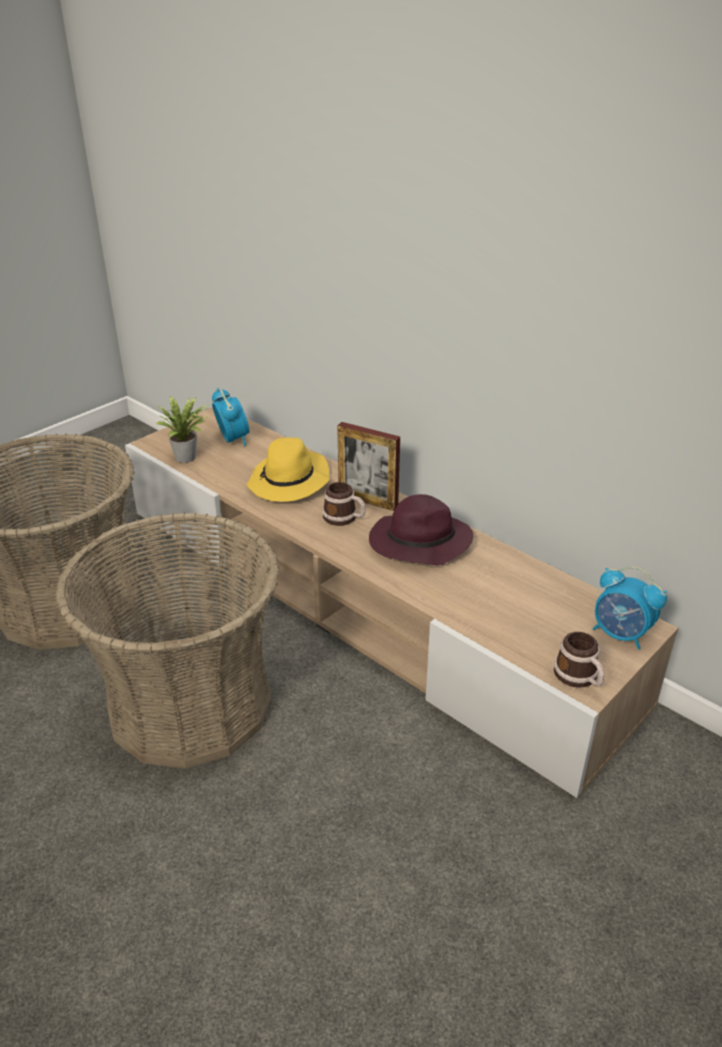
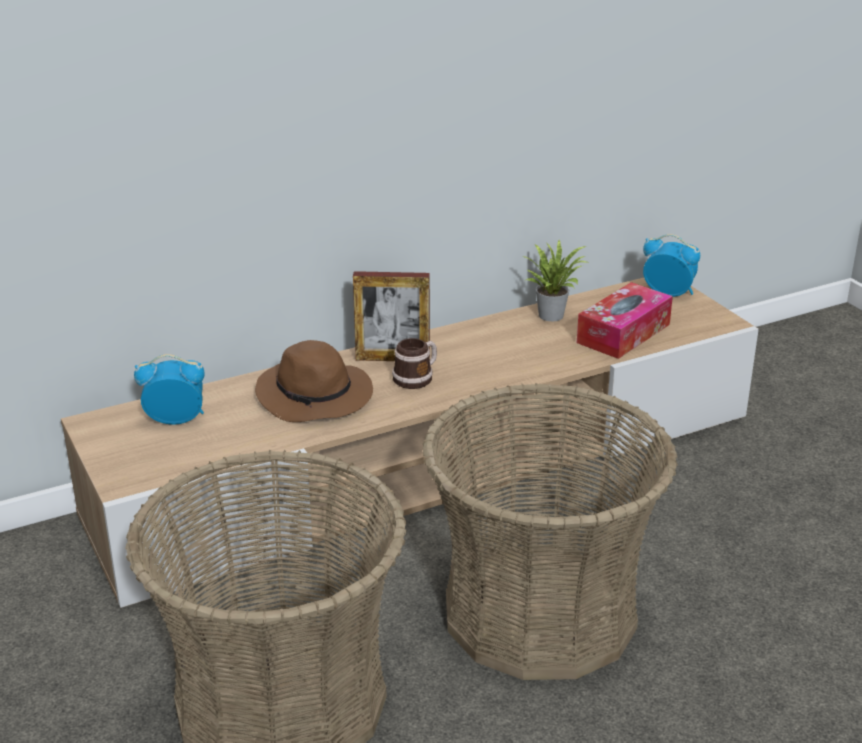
camera: 70 degrees left, 5 degrees down
potted plant [155,396,209,463] -> potted plant moved to [522,240,589,321]
yellow hat [247,437,330,502] -> brown hat [255,340,373,422]
picture frame [337,422,400,511] -> picture frame turned 45 degrees clockwise [353,271,430,361]
purple hat [369,494,473,566] -> none
mug [554,632,605,687] -> none
alarm clock [593,566,667,650] -> alarm clock turned 120 degrees counterclockwise [643,234,700,297]
none -> tissue box [577,282,673,359]

